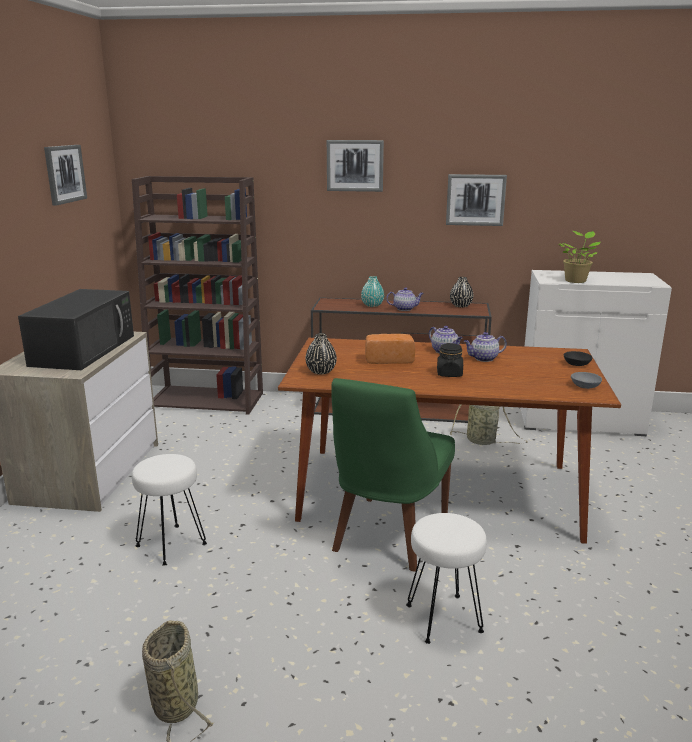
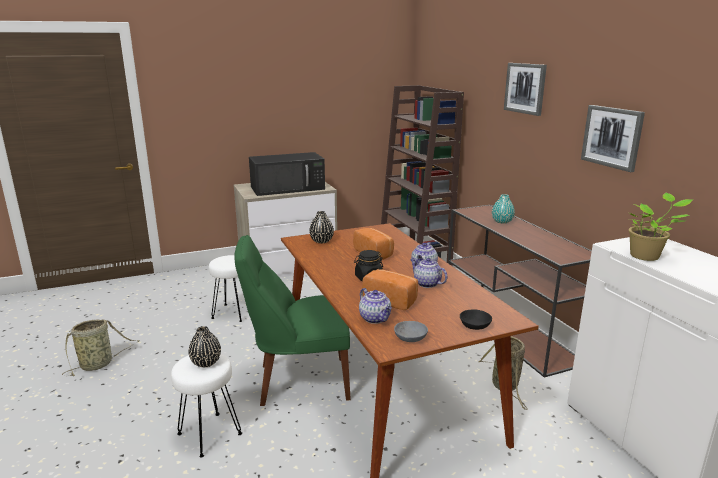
camera: 60 degrees right, 0 degrees up
picture [44,145,87,206] -> none
teapot [386,287,424,311] -> teapot moved to [359,288,392,324]
black vase [450,277,473,308] -> black vase moved to [188,326,221,367]
none -> bread [362,269,418,310]

